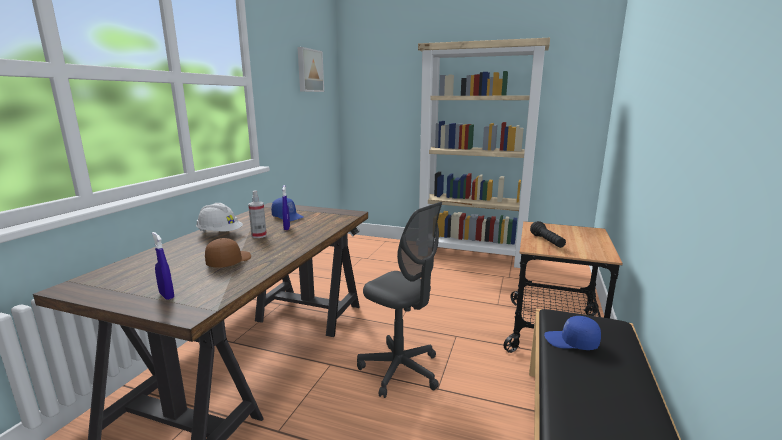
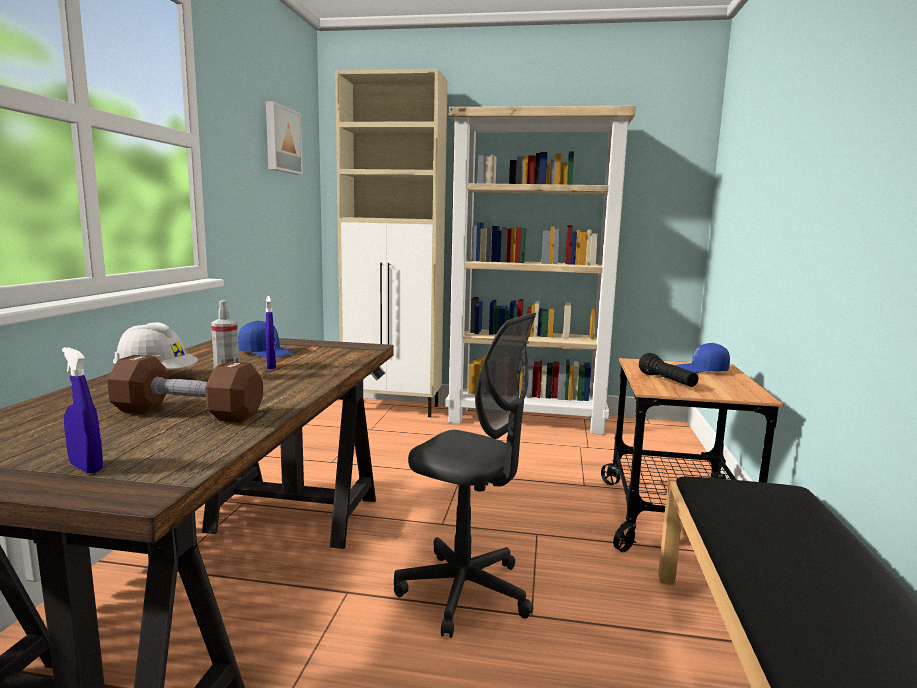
camera: 10 degrees left, 5 degrees down
brown cap [205,238,251,268] -> brown dumbbell [107,355,263,423]
blue cap [544,316,601,350] -> blue cap moved to [675,343,730,373]
none -> beige cabinet [335,69,448,417]

